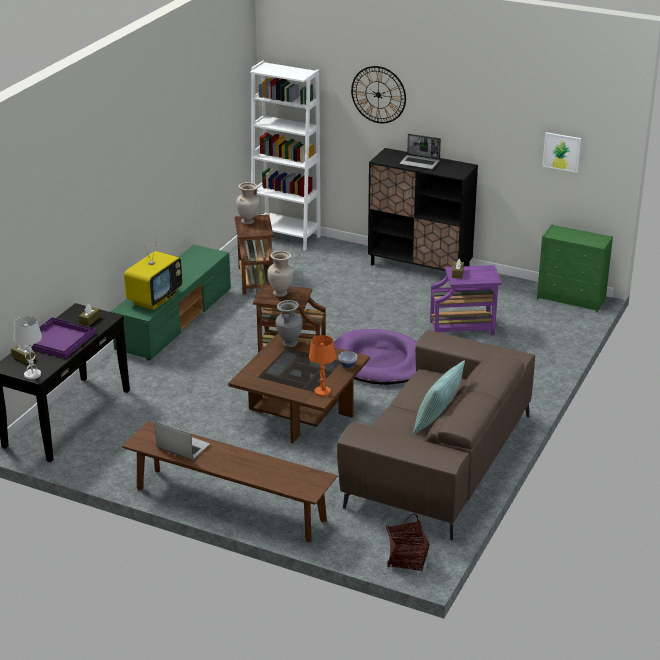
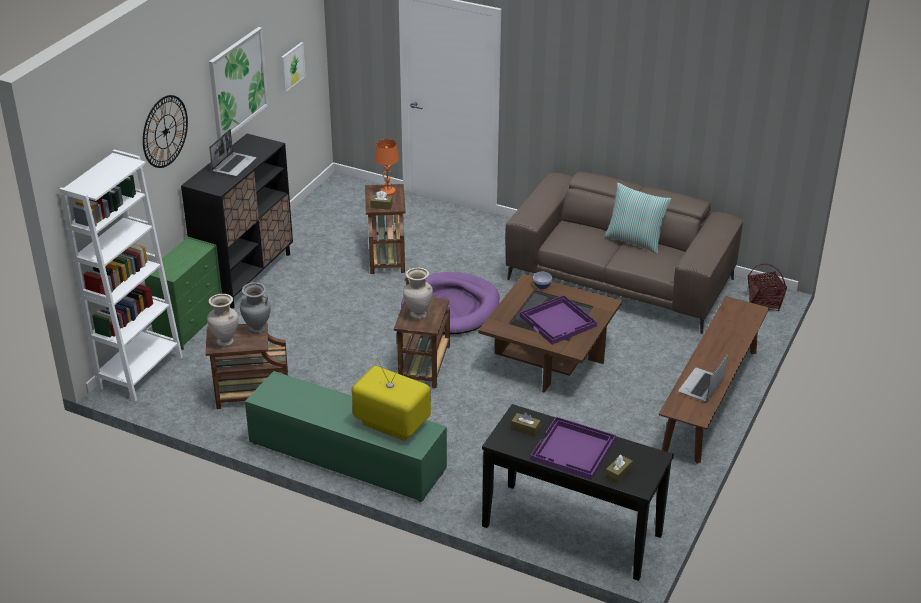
camera: 90 degrees left, 5 degrees up
white table lamp [13,316,42,379] -> none
grey vase [275,300,303,348] -> grey vase moved to [240,282,271,334]
orange table lamp [309,335,336,397] -> orange table lamp moved to [374,139,399,196]
purple side table [430,265,502,335] -> brown side table [365,184,406,274]
green dresser [537,224,613,312] -> green dresser moved to [145,236,222,350]
none -> picture [209,27,269,139]
none -> purple tray [520,295,597,345]

